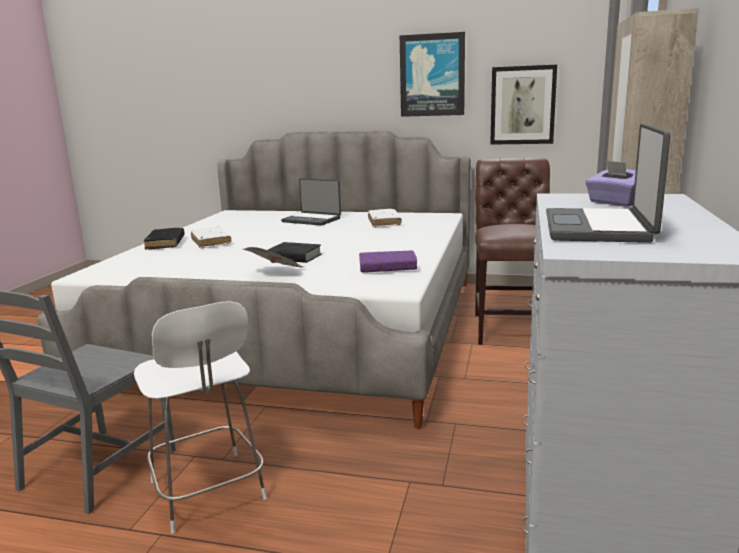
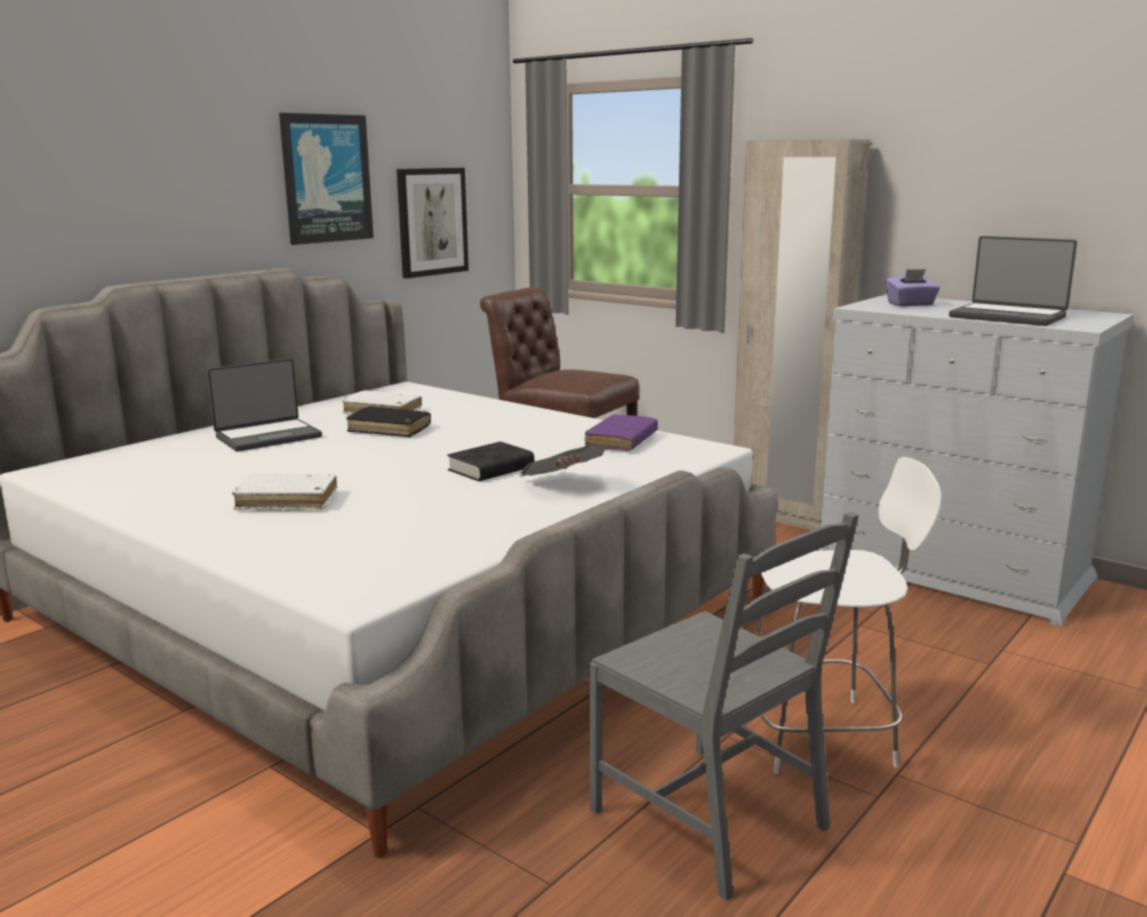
camera: 65 degrees left, 0 degrees up
black book [144,228,184,250] -> black book moved to [346,406,431,437]

